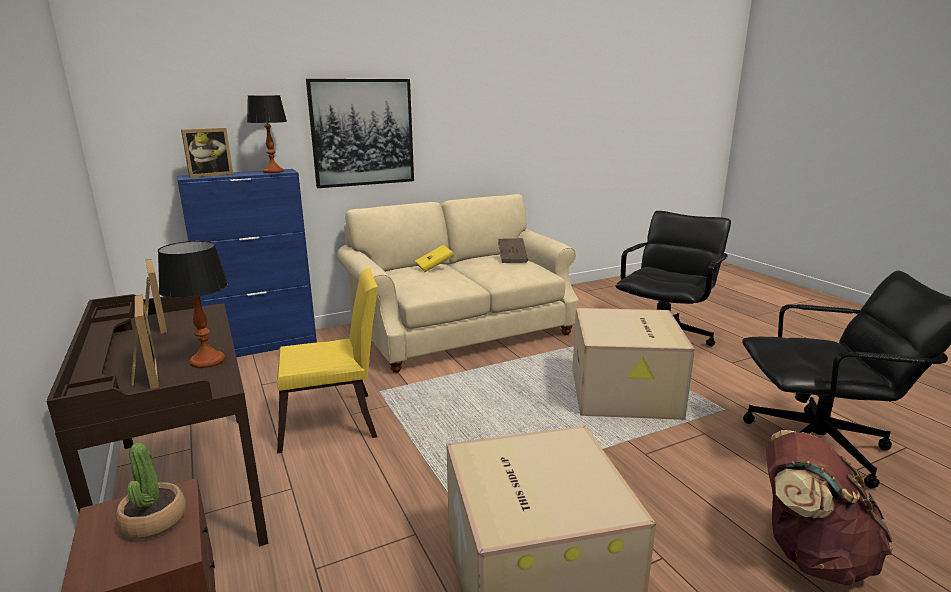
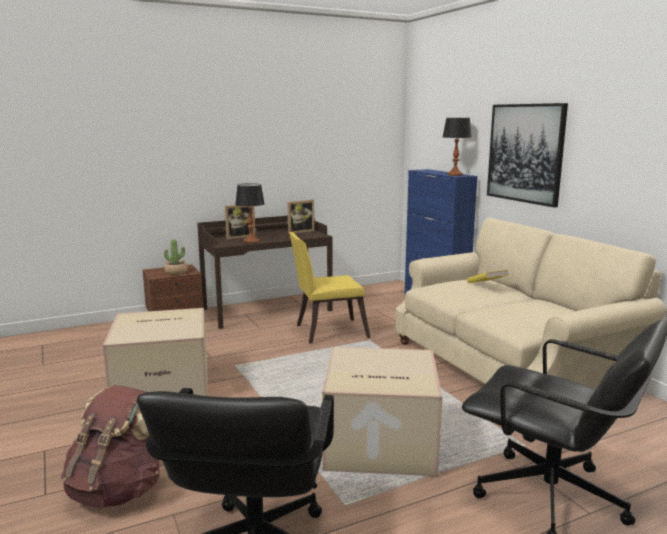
camera: 90 degrees right, 5 degrees down
picture frame [181,128,233,178] -> none
yellow chair [277,268,378,454] -> yellow chair turned 90 degrees clockwise [289,232,371,343]
brown book [498,238,528,263] -> none

